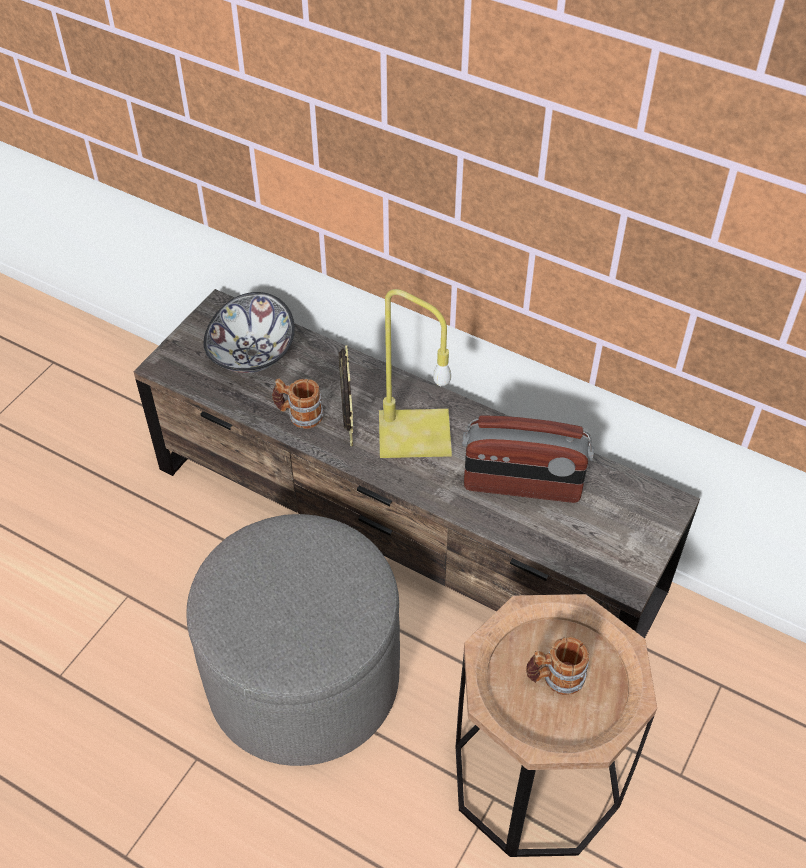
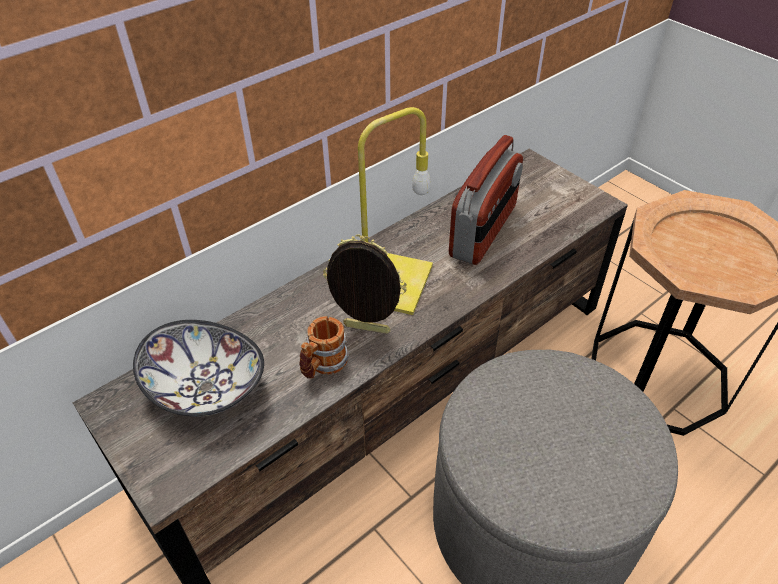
camera: 70 degrees left, 5 degrees down
mug [526,637,589,695] -> none

